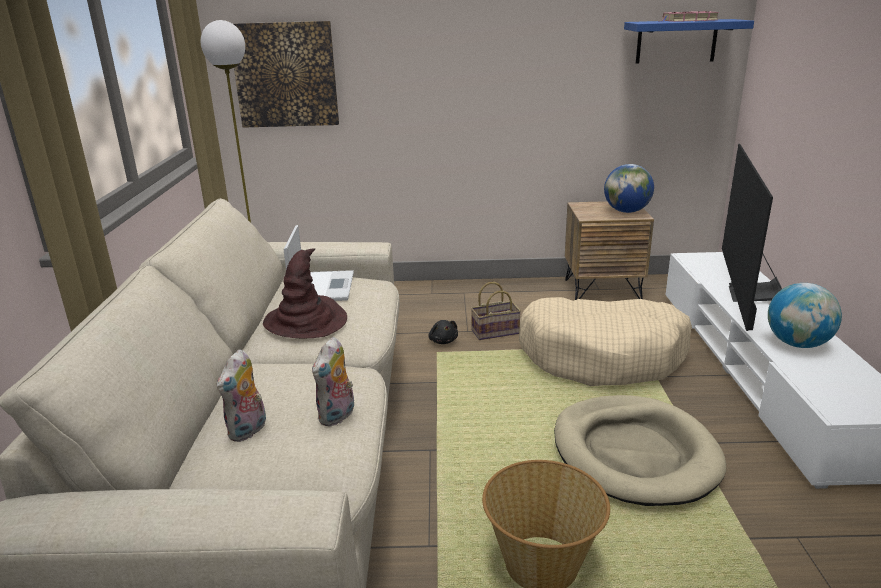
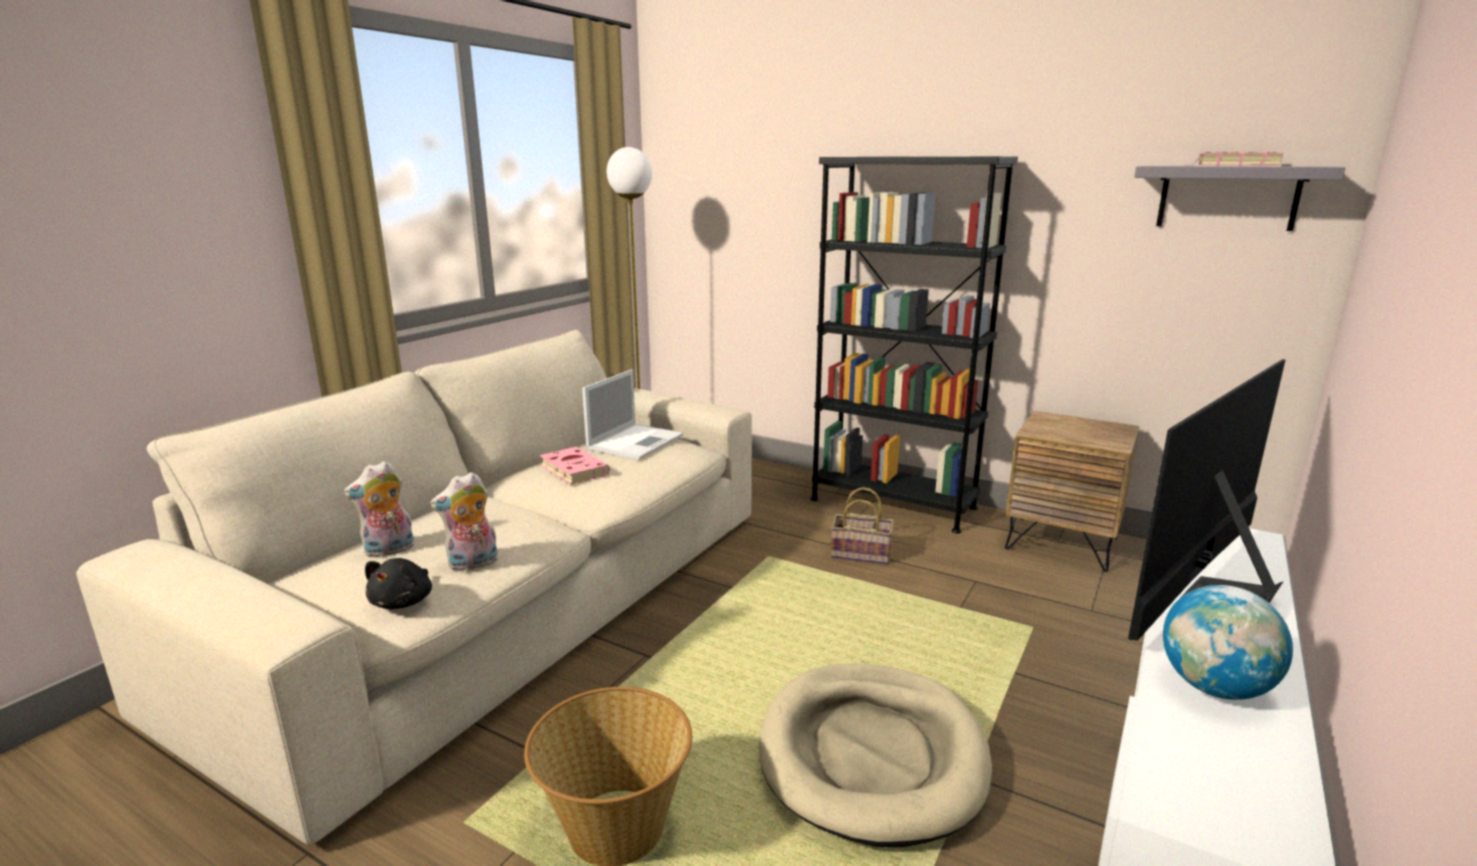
camera: 30 degrees right, 5 degrees down
picture [234,21,339,128] -> none
brown hat [263,248,347,338] -> pink book [540,447,610,485]
black plush toy [428,320,458,344] -> black plush toy moved to [365,558,432,609]
beige dog bed [519,297,692,386] -> none
globe [604,164,654,213] -> none
blue shelf [624,19,754,64] -> grey shelf [1134,166,1345,231]
none -> black bookcase [810,156,1018,534]

